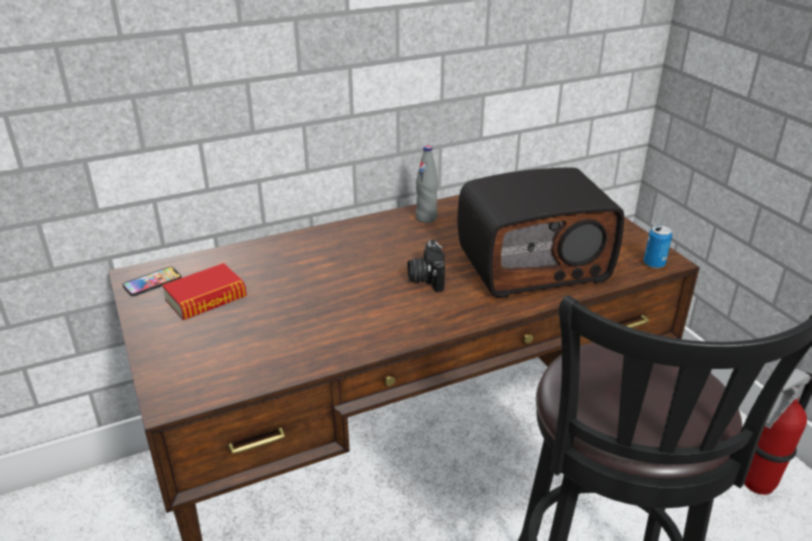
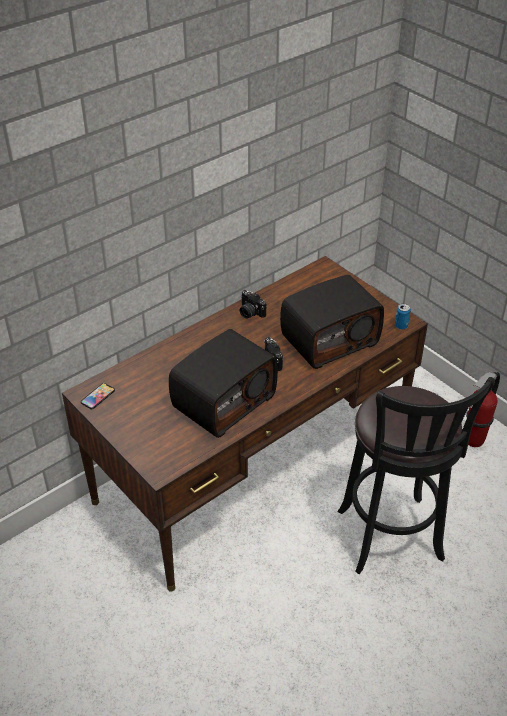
camera: 15 degrees left, 10 degrees up
book [162,263,247,320] -> none
grey bottle [416,146,438,223] -> camera [240,290,266,319]
none -> radio [169,329,278,438]

